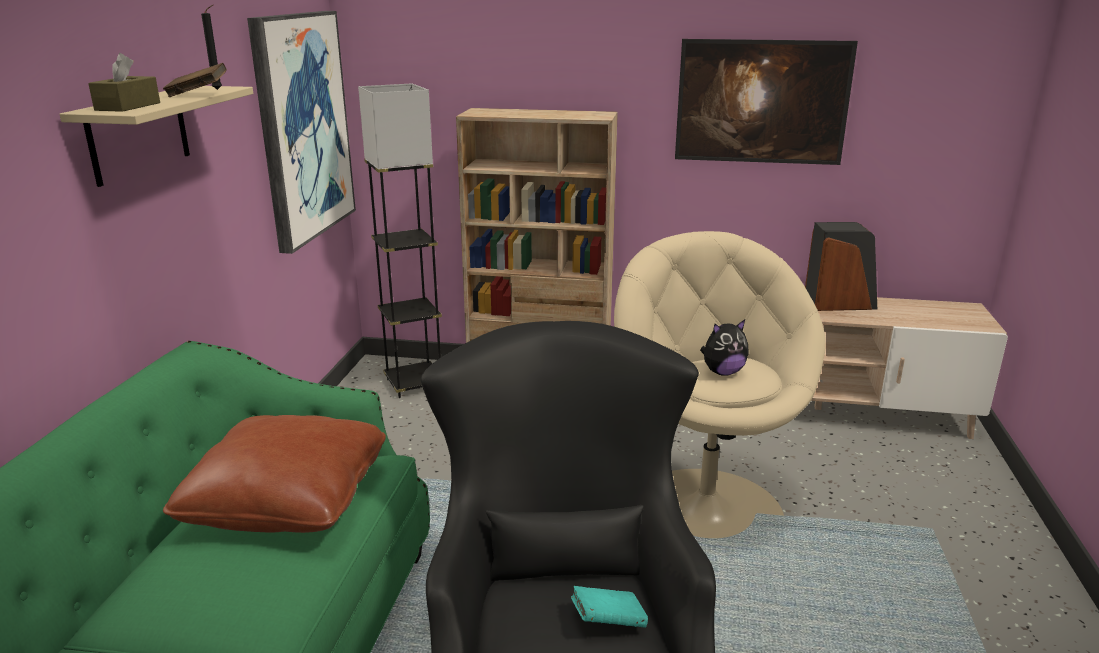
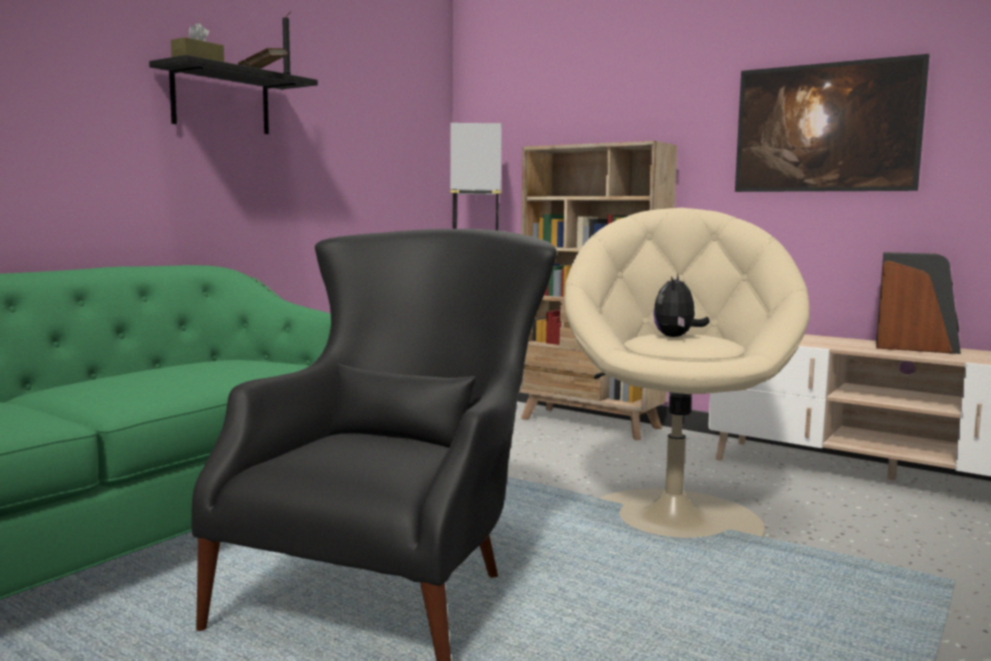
camera: 25 degrees right, 15 degrees down
beige shelf [59,86,253,187] -> black shelf [149,55,318,134]
brown pillow [163,415,386,533] -> none
picture [247,11,356,254] -> none
turquoise book [571,586,648,628] -> none
plush toy [700,320,749,376] -> plush toy turned 105 degrees clockwise [653,274,710,337]

